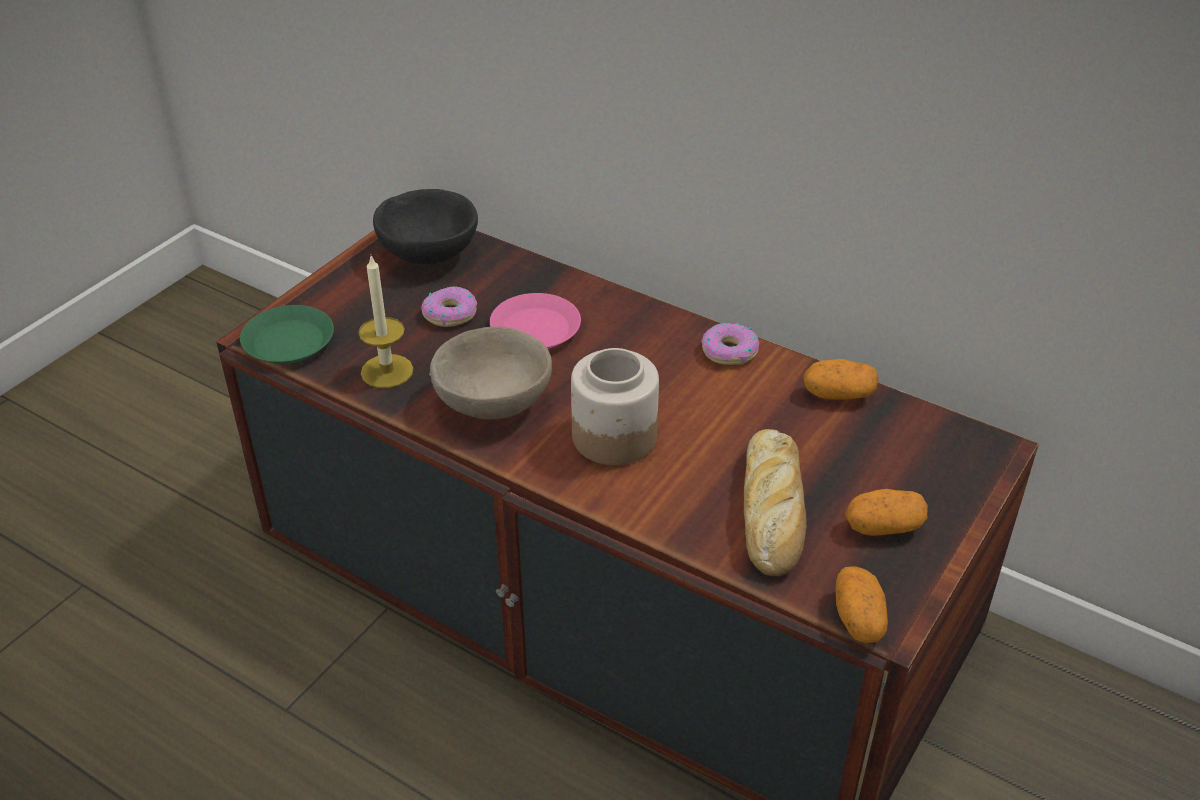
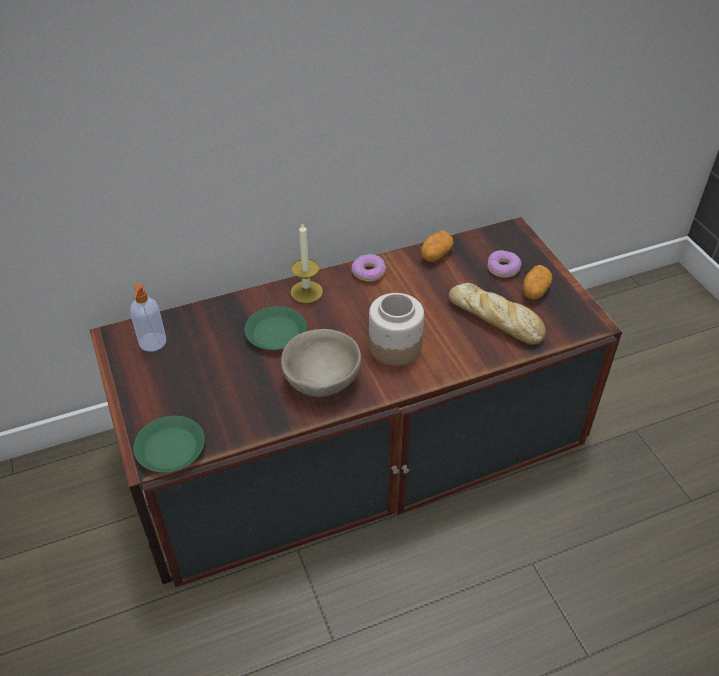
camera: 55 degrees left, 5 degrees up
candle [358,254,413,388] -> candle moved to [291,222,323,303]
black bowl [373,189,478,264] -> soap dispenser [130,283,166,352]
donut [421,286,477,327] -> donut moved to [487,250,521,278]
pink plate [490,293,581,349] -> green plate [245,306,307,350]
potato [835,566,888,643] -> none

